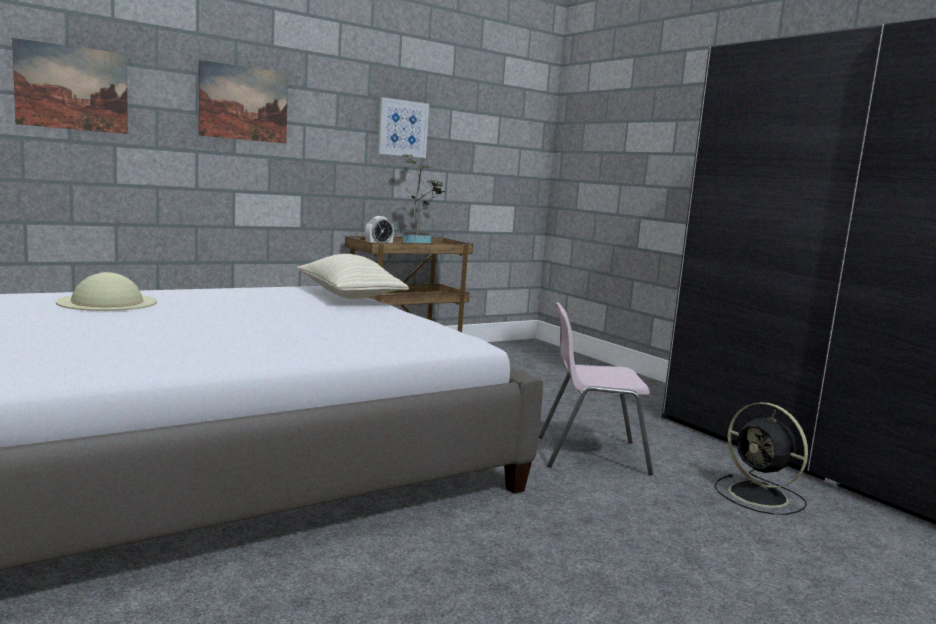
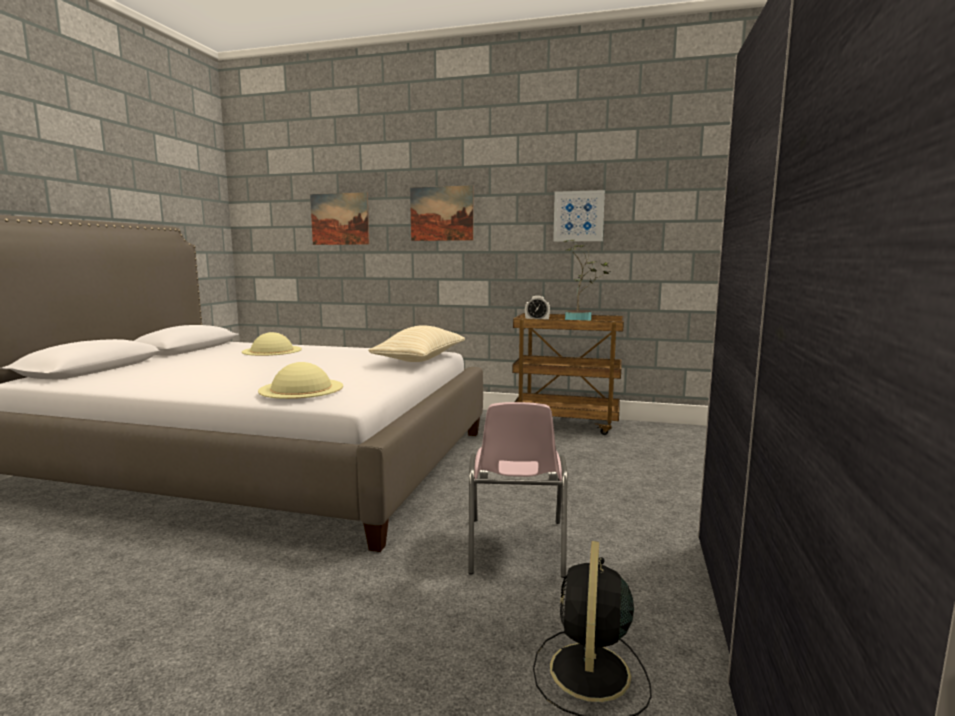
camera: 50 degrees right, 0 degrees up
pink chair [539,302,653,475] -> pink chair turned 135 degrees counterclockwise [468,402,567,578]
none -> beige hat [258,362,343,399]

